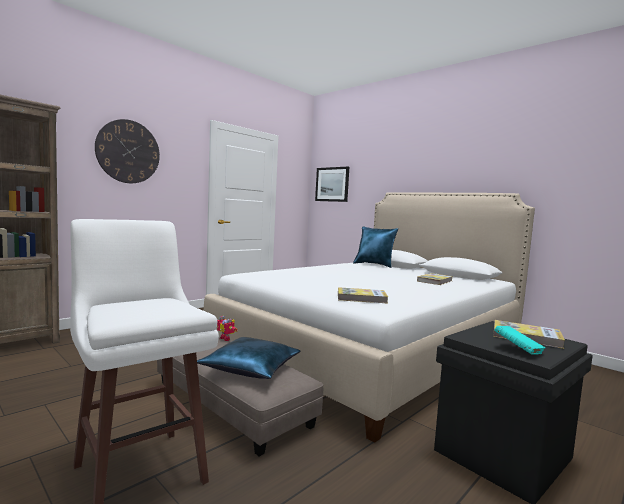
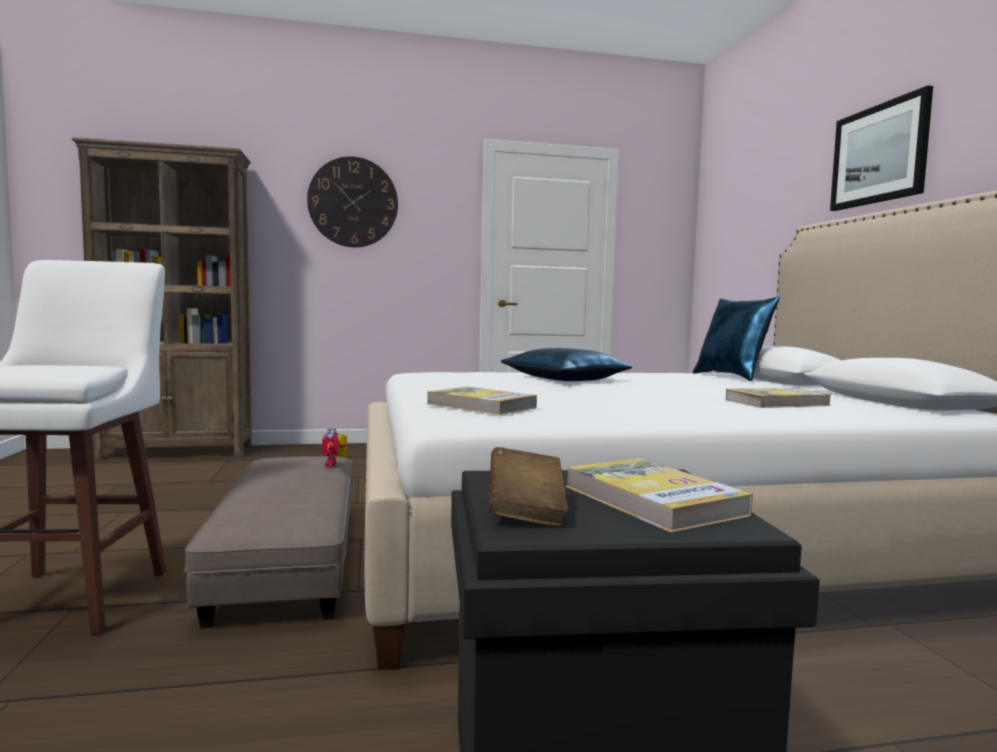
camera: 35 degrees right, 0 degrees up
blue pillow [197,337,300,379] -> blue pillow moved to [501,348,632,381]
picture [315,167,349,202] -> picture moved to [830,85,933,211]
turquoise book [494,326,545,354] -> brown book [489,447,568,526]

